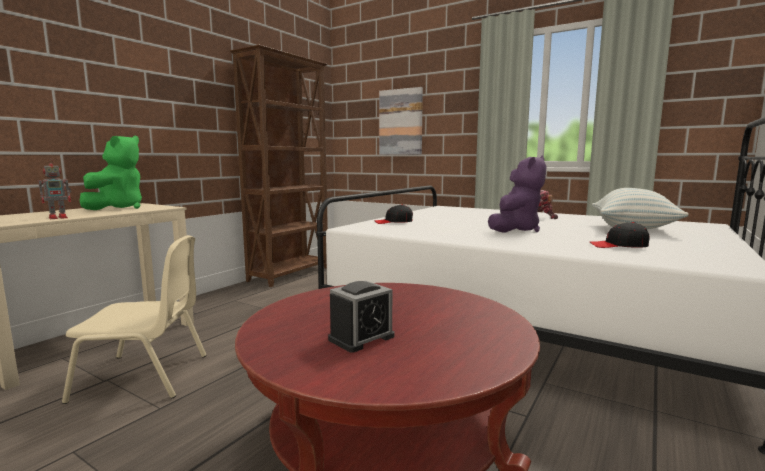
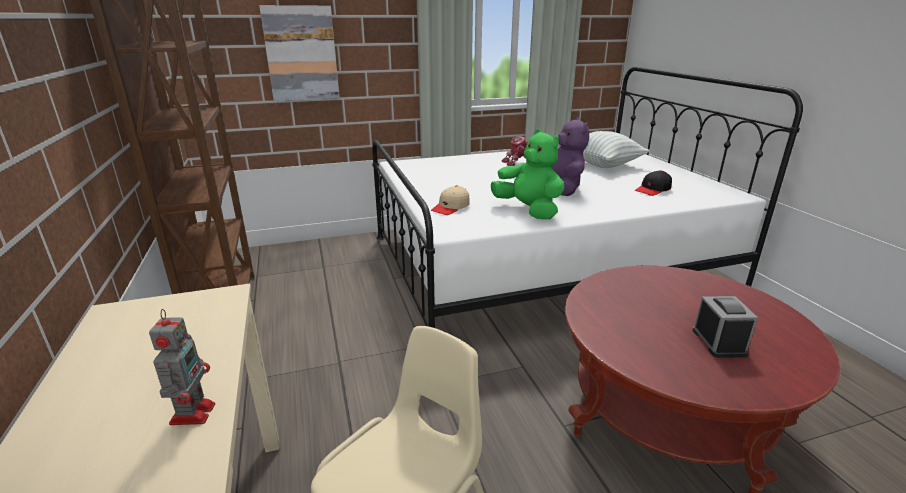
camera: 50 degrees left, 15 degrees up
green plush toy [79,136,142,210] -> green plush toy moved to [491,129,564,219]
black cap [375,204,413,224] -> beige cap [431,185,470,215]

